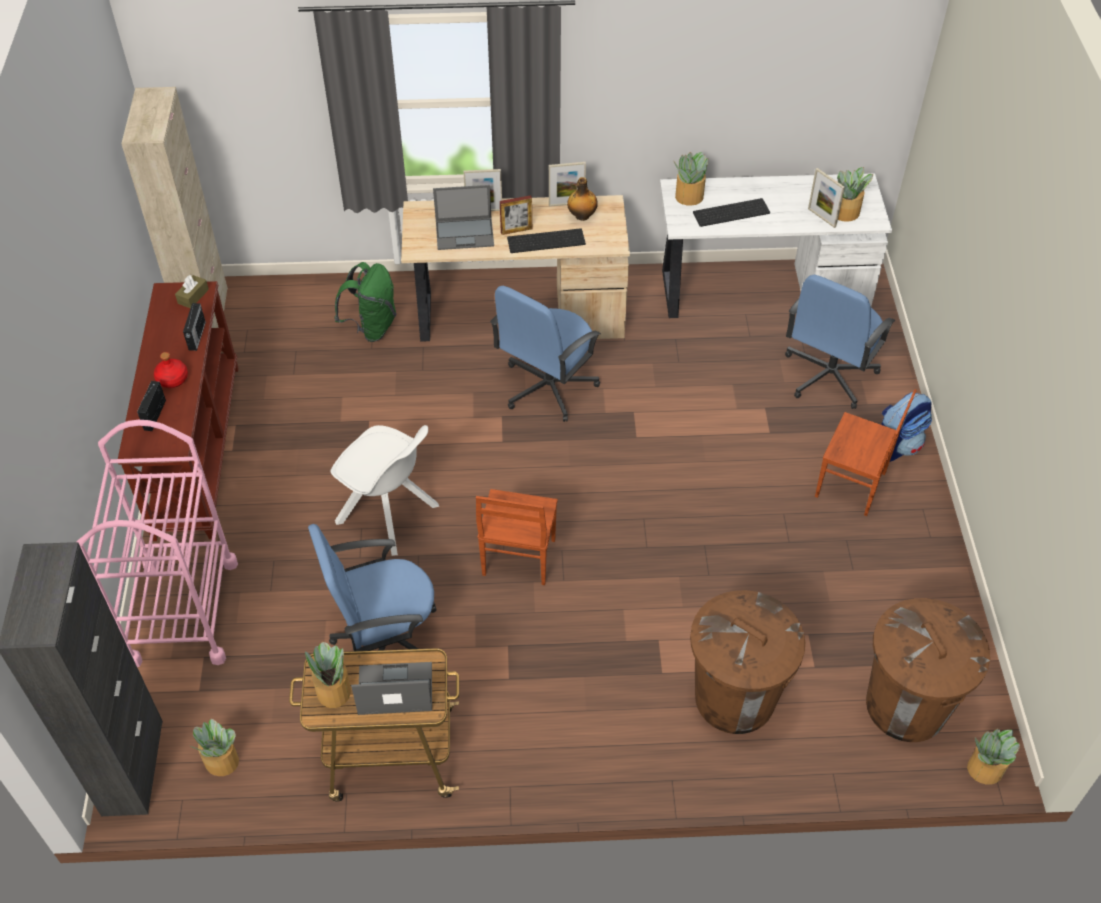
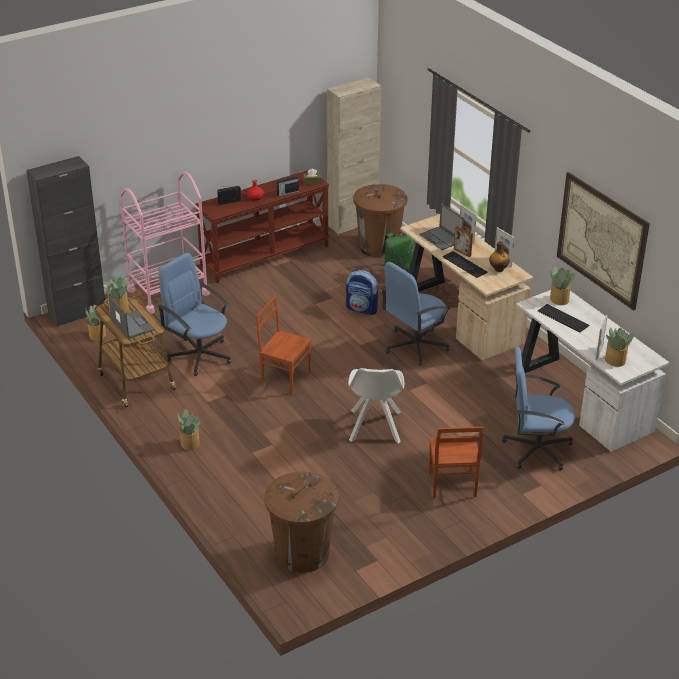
camera: 60 degrees right, 15 degrees down
white chair [330,425,439,556] -> white chair moved to [348,368,404,443]
brown chair [476,489,558,585] -> brown chair turned 45 degrees clockwise [256,296,311,394]
blue office chair [490,286,601,422] -> blue office chair turned 45 degrees counterclockwise [381,262,450,366]
brown trash can [690,590,805,734] -> brown trash can moved to [353,184,408,258]
backpack [881,392,932,462] -> backpack moved to [346,270,379,315]
potted plant [967,728,1020,784] -> potted plant moved to [177,409,200,450]
none -> picture [557,172,650,311]

